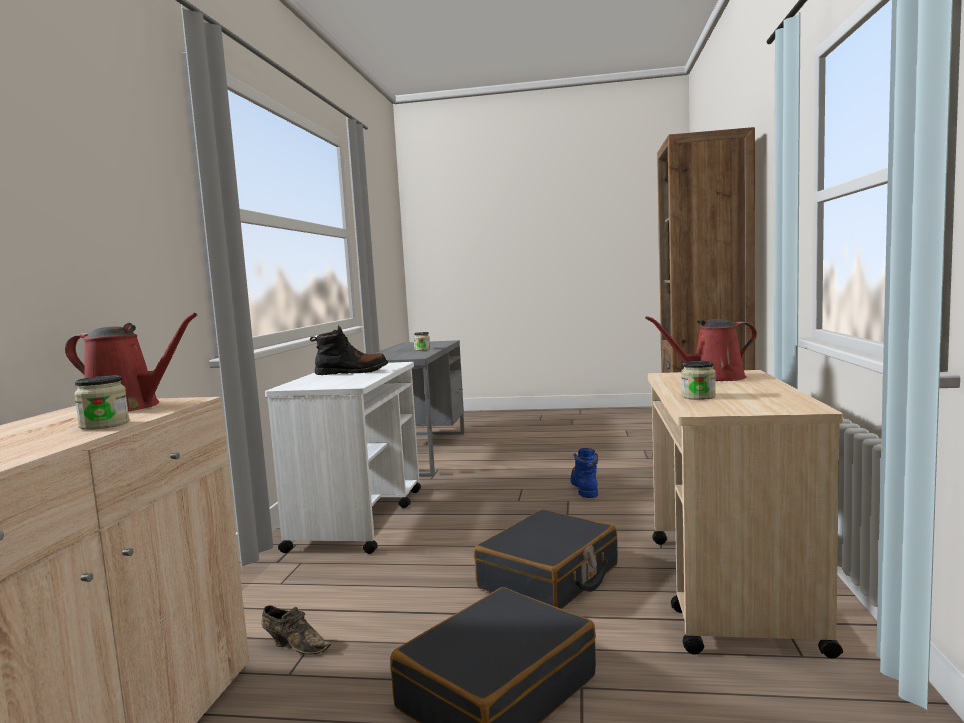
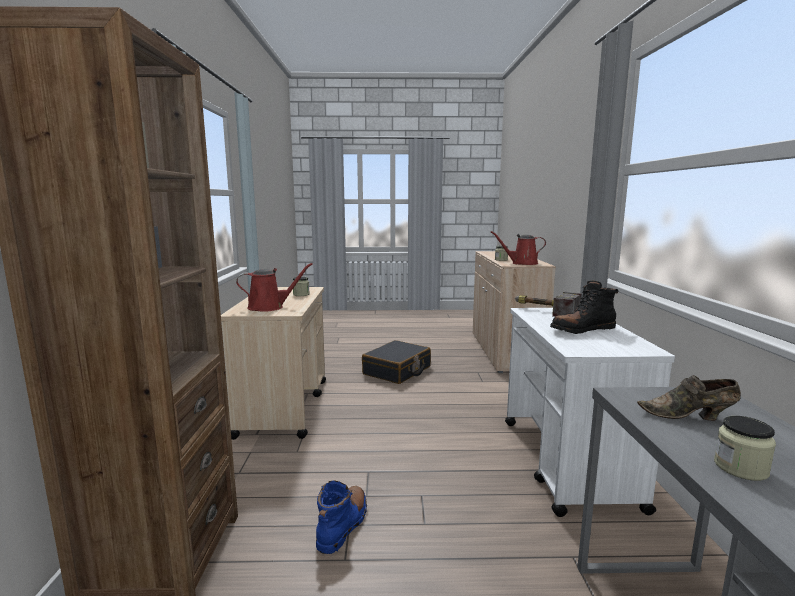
camera: 170 degrees right, 5 degrees up
brown shoe [262,605,331,655] -> brown shoe moved to [637,375,741,421]
black suitcase [474,509,618,609] -> none
blue boot [571,448,598,498] -> blue boot turned 150 degrees counterclockwise [316,480,367,554]
none -> hammer [515,292,582,317]

